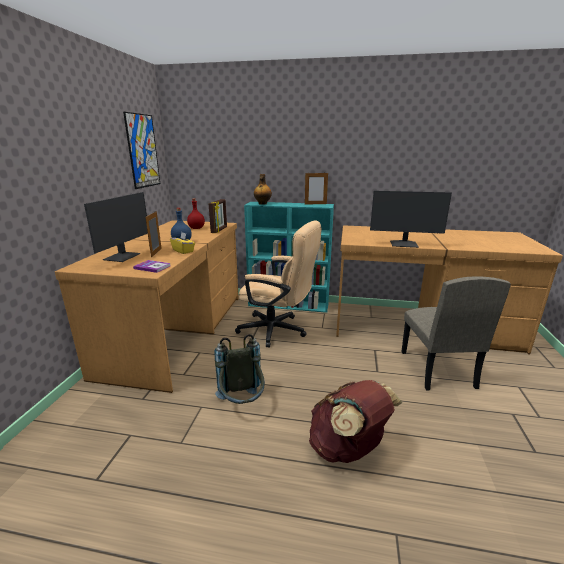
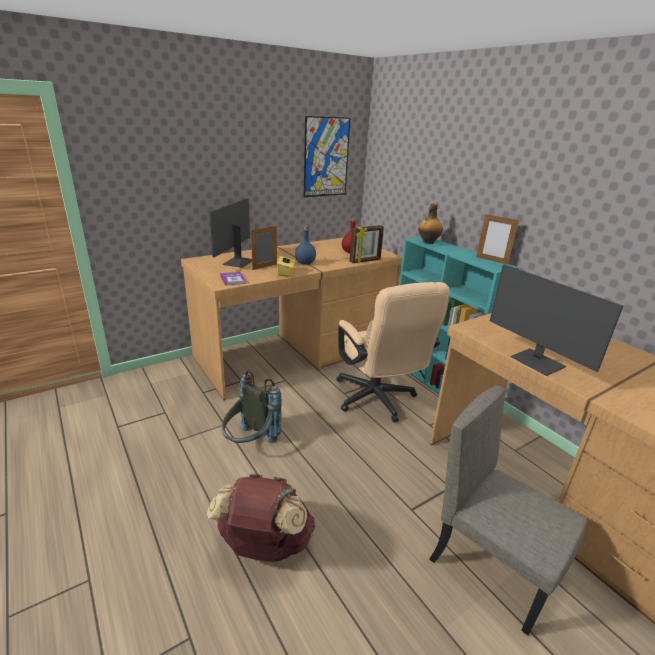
camera: 45 degrees right, 5 degrees up
monitor [84,192,148,262] -> monitor turned 135 degrees clockwise [209,198,252,268]
beige chair [401,276,511,390] -> beige chair turned 90 degrees clockwise [429,386,588,635]

